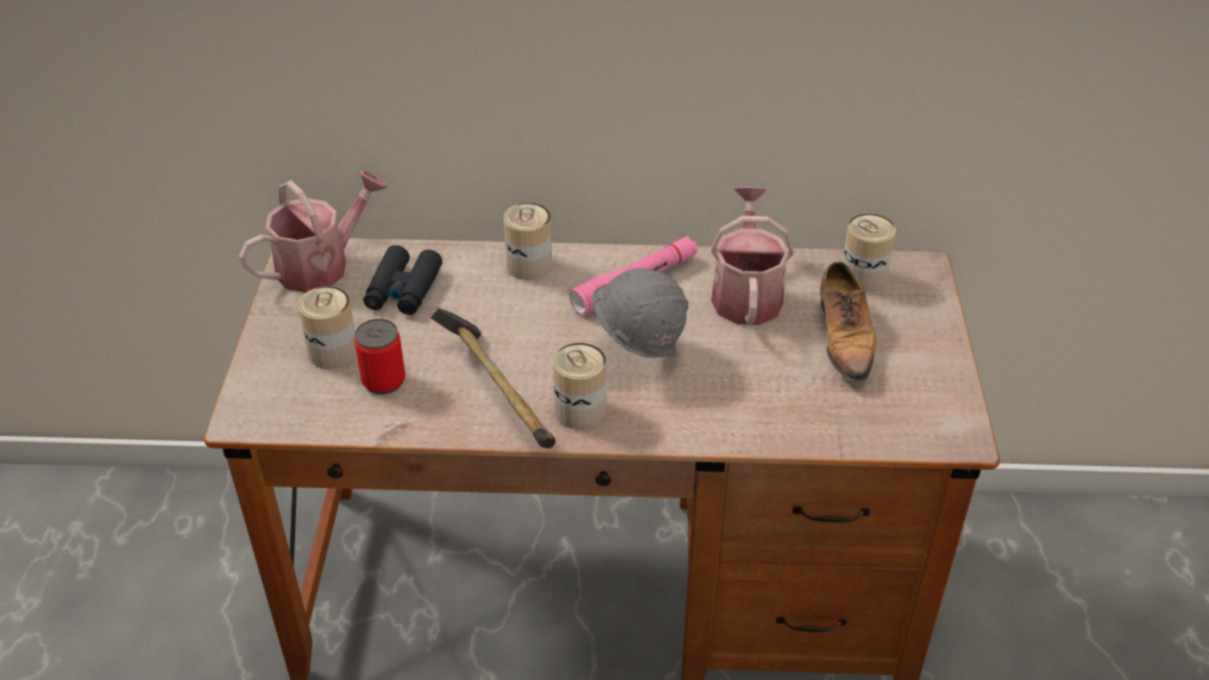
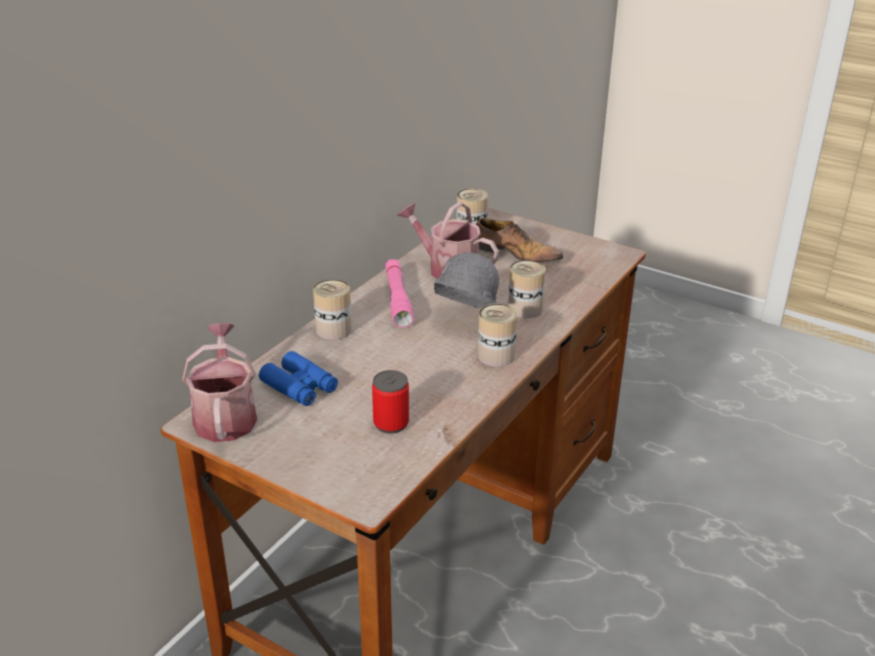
camera: 60 degrees left, 10 degrees down
can [298,286,357,369] -> can moved to [508,260,546,318]
black binoculars [363,245,442,315] -> blue binoculars [259,351,338,406]
hammer [429,308,556,448] -> none

